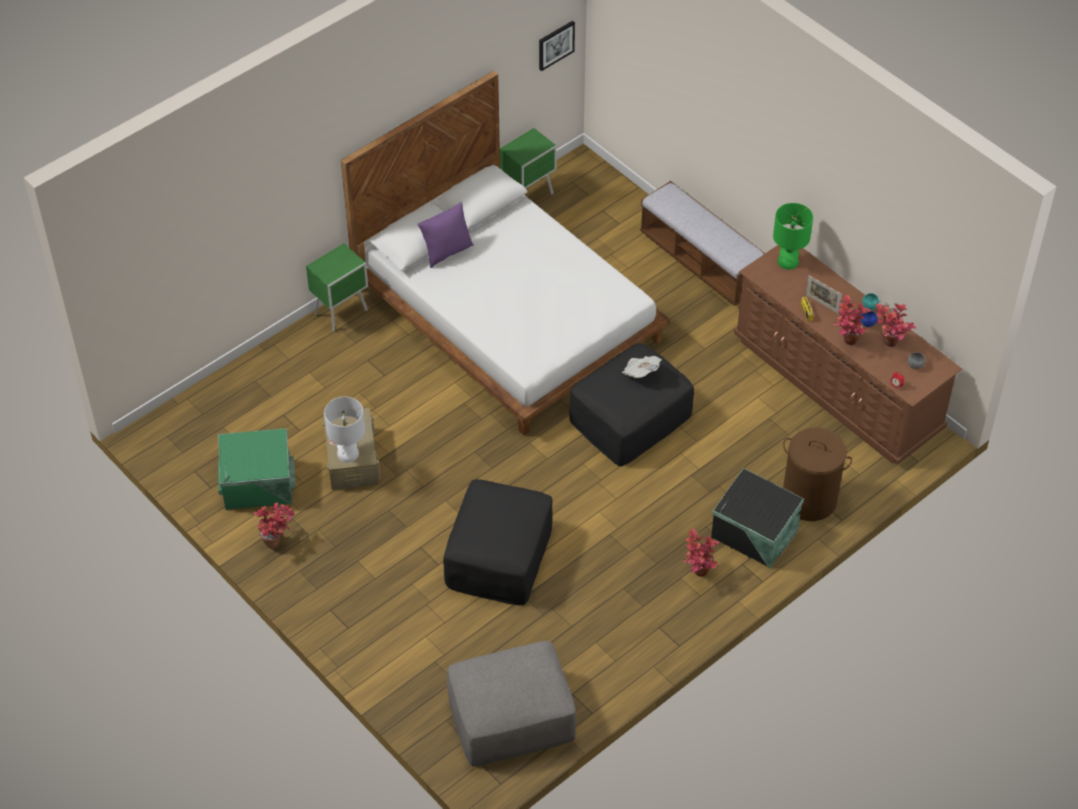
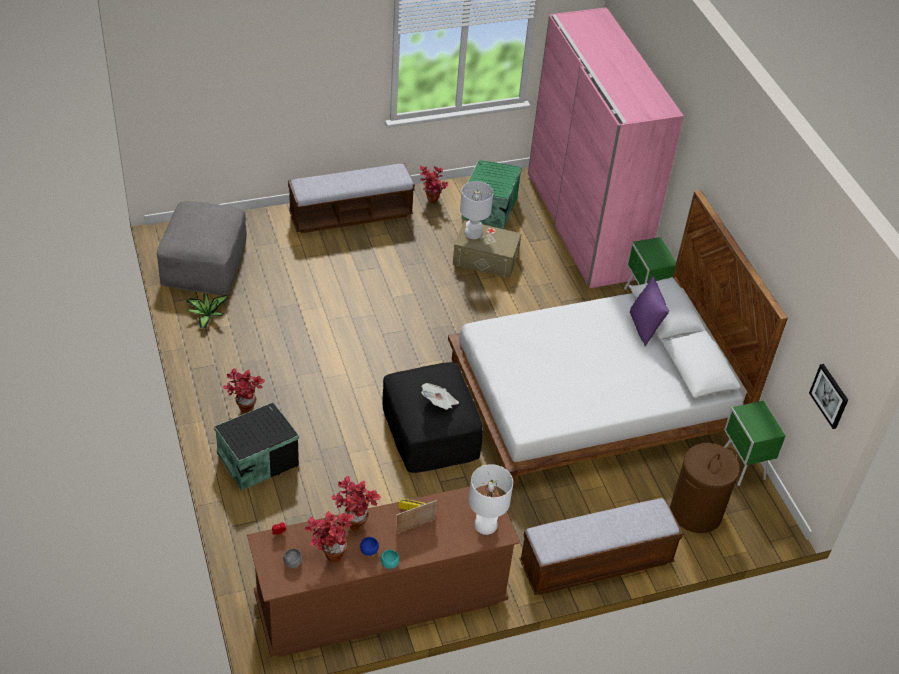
camera: 110 degrees right, 5 degrees down
black ottoman [443,479,552,605] -> none
green table lamp [773,203,813,270] -> white table lamp [469,464,513,535]
brown laundry basket [783,428,852,521] -> brown laundry basket moved to [670,443,740,533]
none -> potted plant [186,294,229,328]
none -> bench [288,163,415,233]
none -> pink wardrobe [528,7,684,288]

